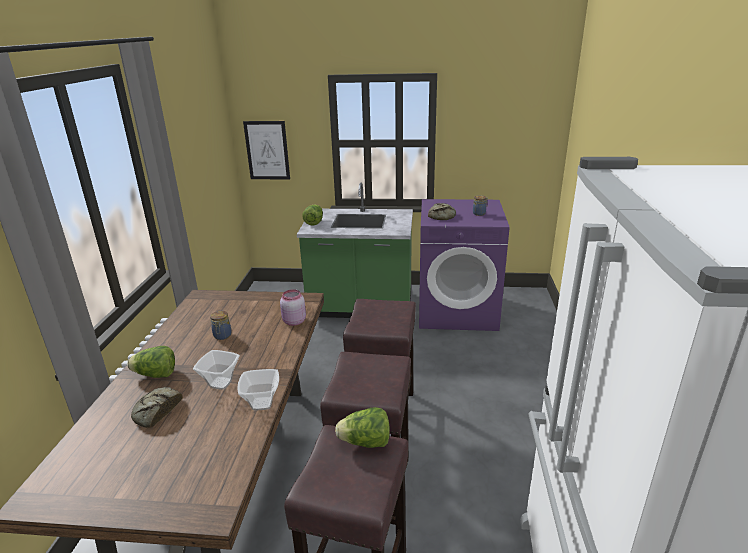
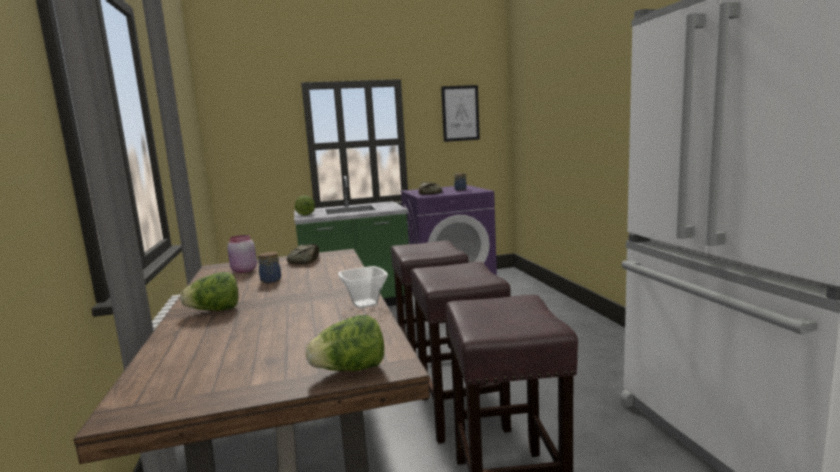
camera: 20 degrees left, 15 degrees down
bread [131,387,183,428] -> bread moved to [287,244,319,264]
bowl [193,350,240,390] -> none
picture [243,121,290,179] -> picture moved to [441,85,480,142]
pink jar [280,289,306,326] -> pink jar moved to [227,235,257,273]
lettuce [335,407,390,448] -> lettuce moved to [306,315,384,371]

